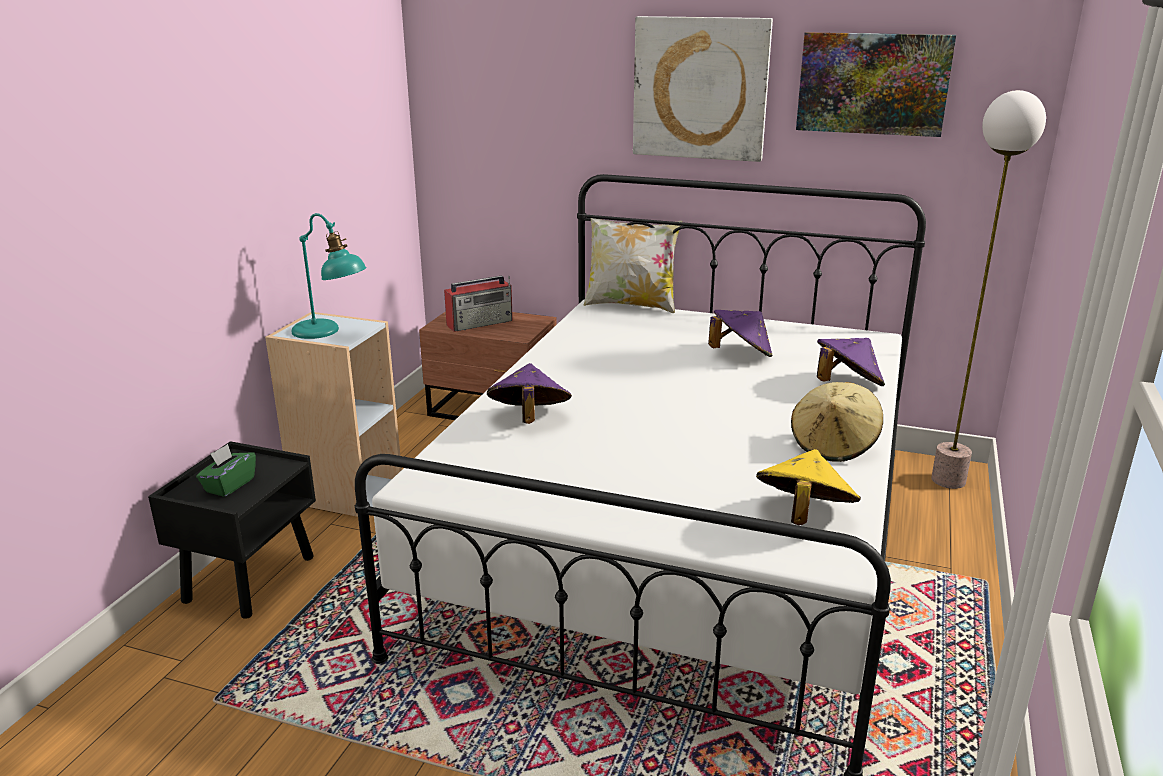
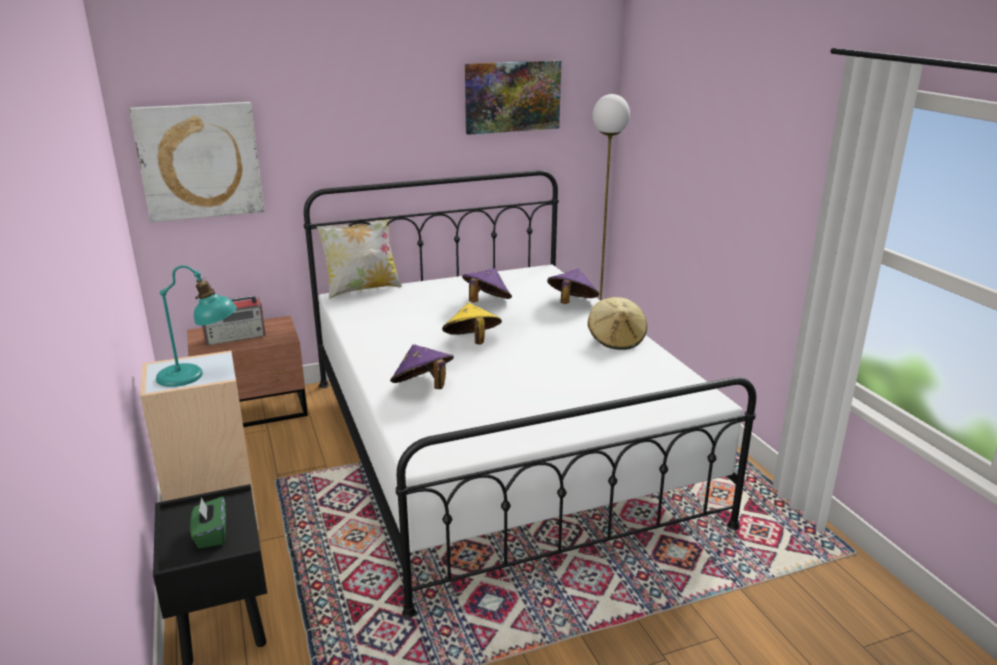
camera: 40 degrees left, 0 degrees up
radio [444,276,513,332] -> radio turned 45 degrees clockwise [202,295,266,345]
picture [633,16,773,162] -> picture moved to [129,102,264,222]
yellow hat [756,449,861,525] -> yellow hat moved to [442,303,502,345]

